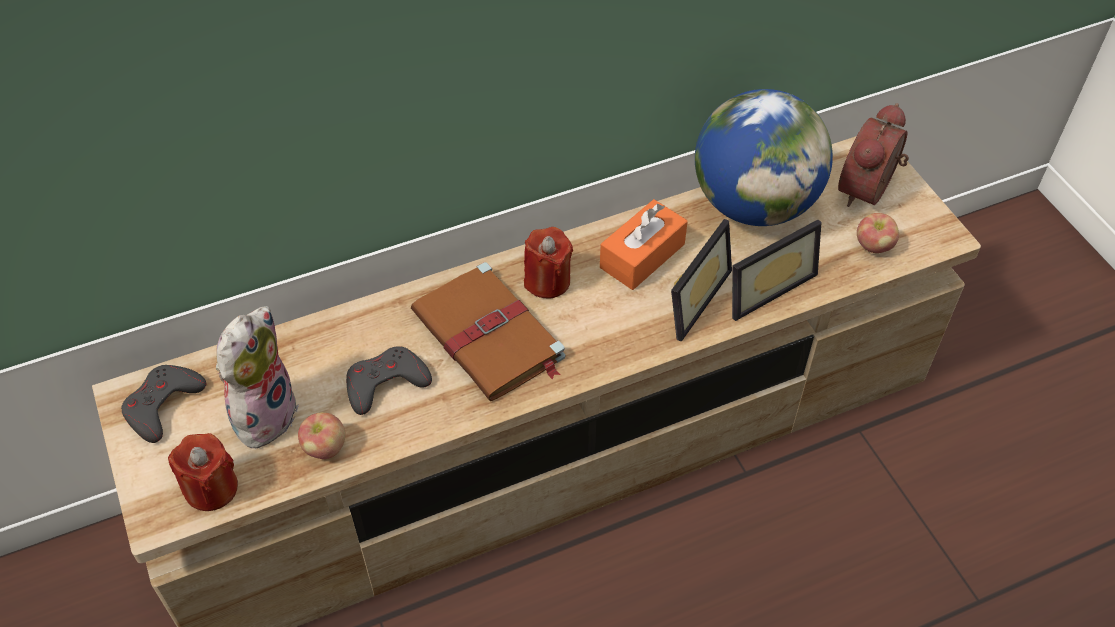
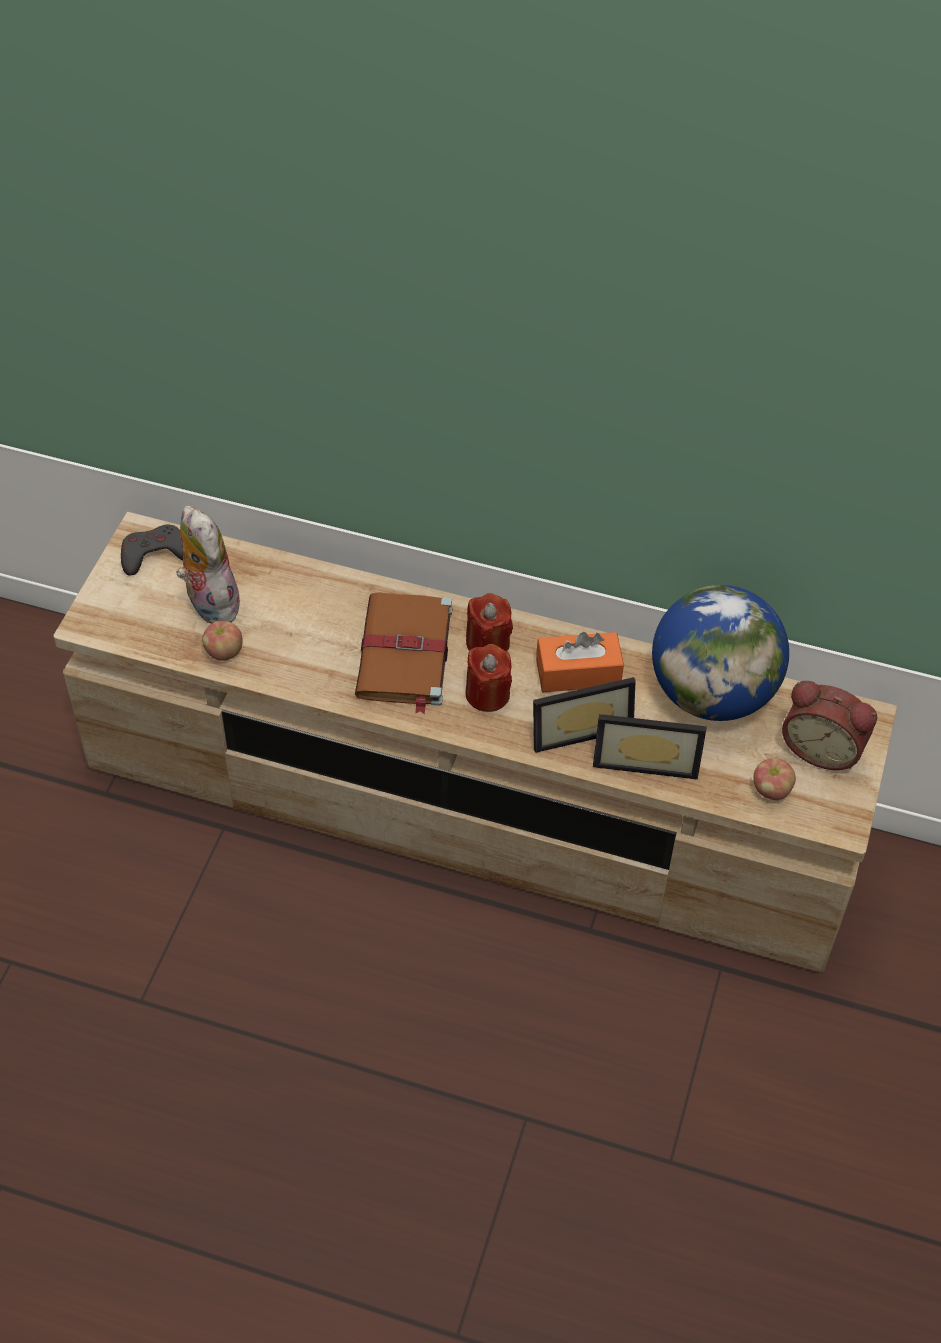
camera: 40 degrees right, 0 degrees up
red candle [168,433,238,511] -> red candle moved to [465,644,512,712]
plush toy [216,306,299,450] -> plush toy turned 90 degrees counterclockwise [176,506,244,624]
grey game controller [346,346,432,415] -> none
alarm clock [838,103,909,207] -> alarm clock turned 135 degrees counterclockwise [782,681,877,770]

